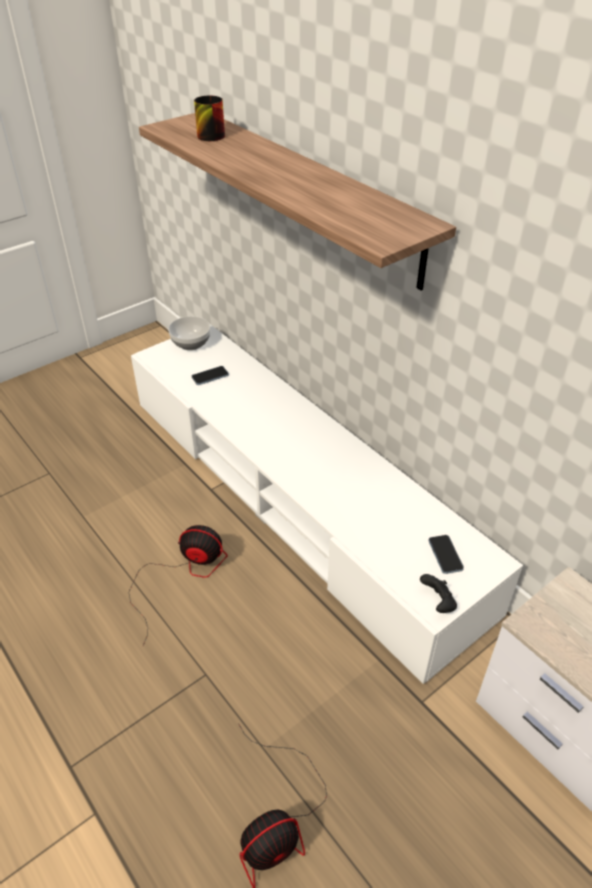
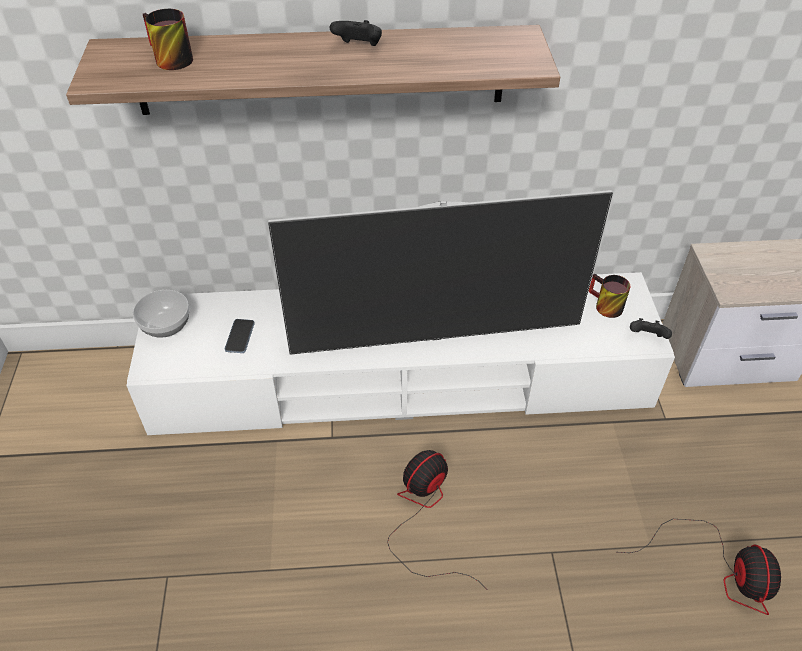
camera: 55 degrees left, 5 degrees up
phone [428,535,464,574] -> mug [588,273,630,318]
none -> television [268,190,613,355]
none -> black game controller [330,20,382,46]

